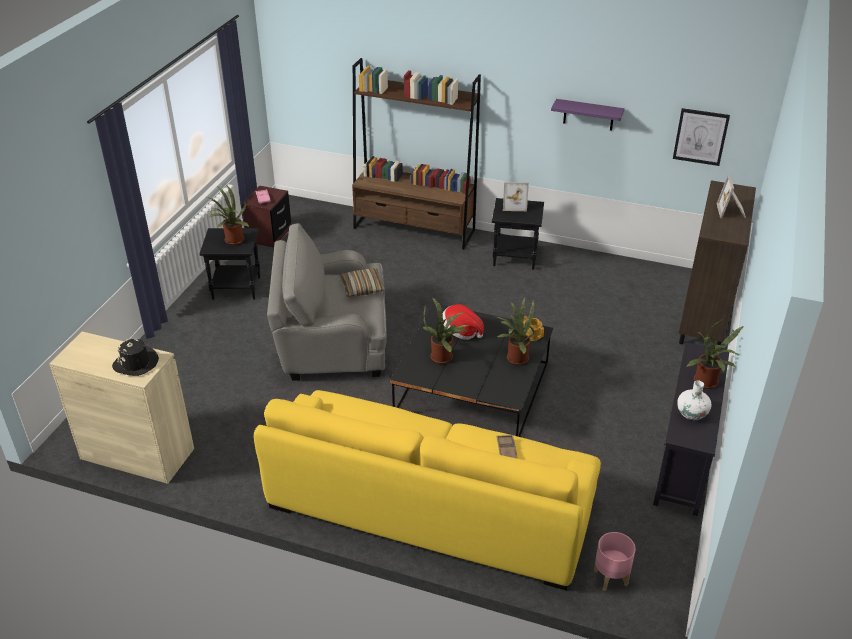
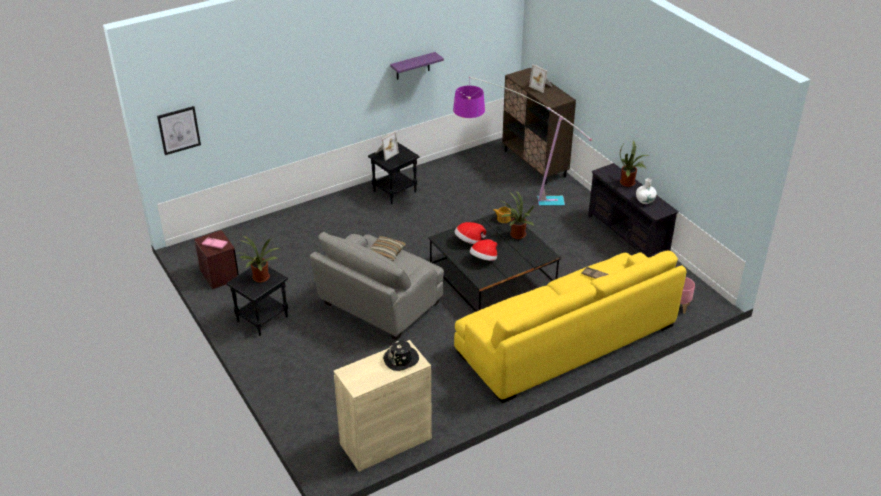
camera: 50 degrees left, 0 degrees up
brown bookcase [352,58,481,250] -> none
potted plant [423,297,469,364] -> hat [470,239,497,261]
picture [673,108,730,166] -> picture moved to [157,106,201,155]
none -> floor lamp [453,77,592,206]

